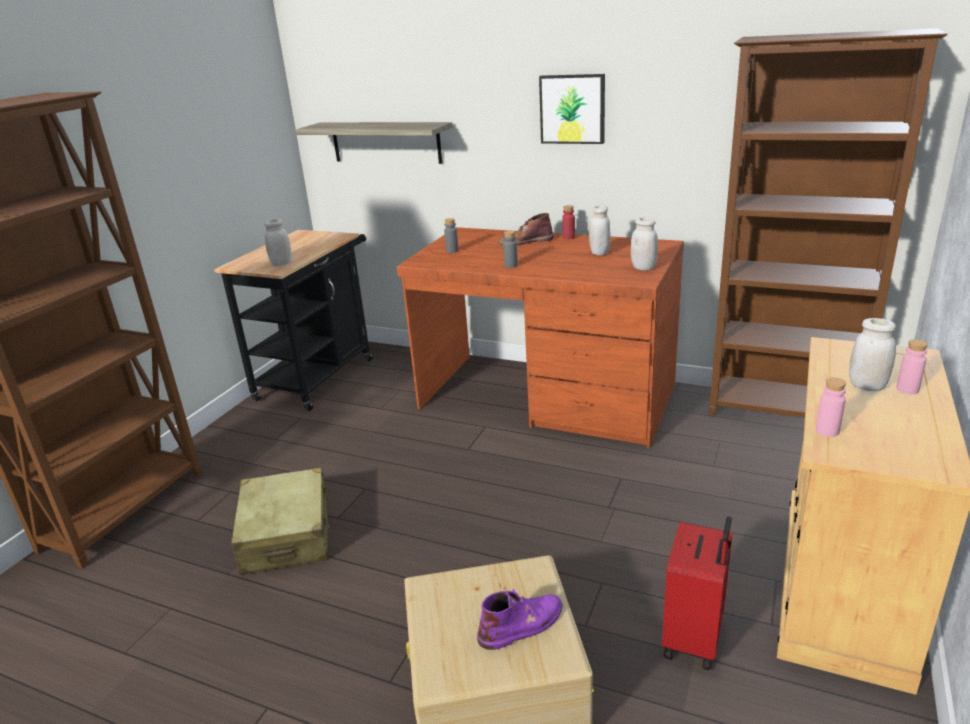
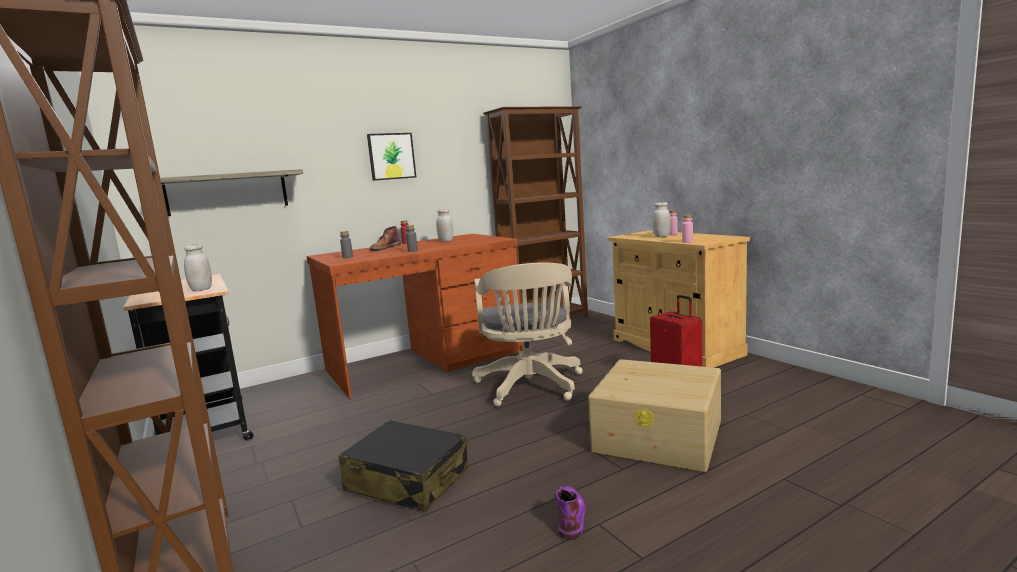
camera: 55 degrees left, 15 degrees down
beige suitcase [231,467,329,575] -> black suitcase [338,420,468,512]
purple boot [477,589,563,650] -> purple boot moved to [556,486,586,540]
white jar [631,217,658,270] -> none
none -> beige office chair [472,262,583,407]

